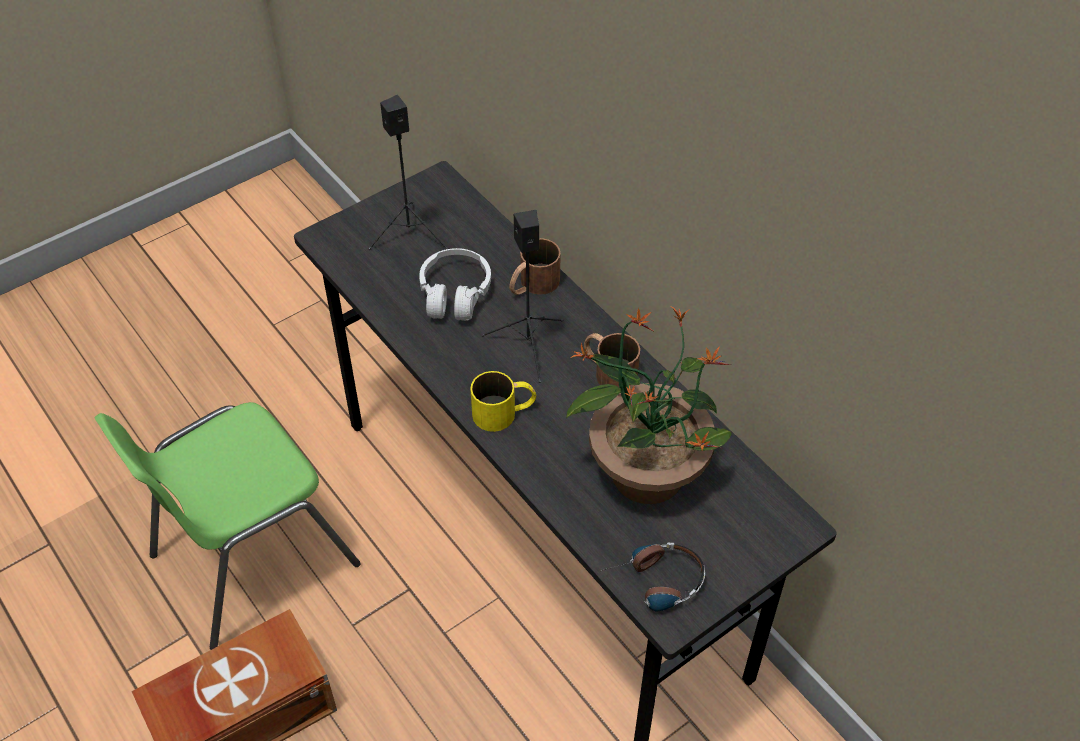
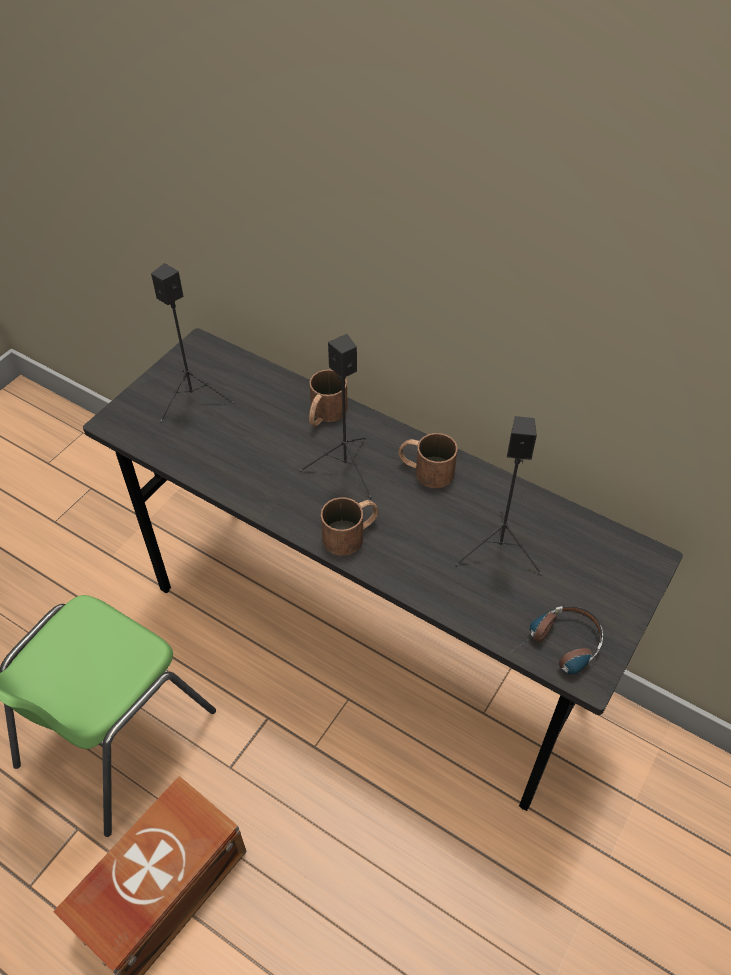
camera: 20 degrees left, 0 degrees up
white headphones [419,248,491,321] -> none
yellow mug [470,371,536,432] -> brown mug [321,497,379,556]
potted plant [566,307,732,504] -> black speaker [455,416,543,575]

